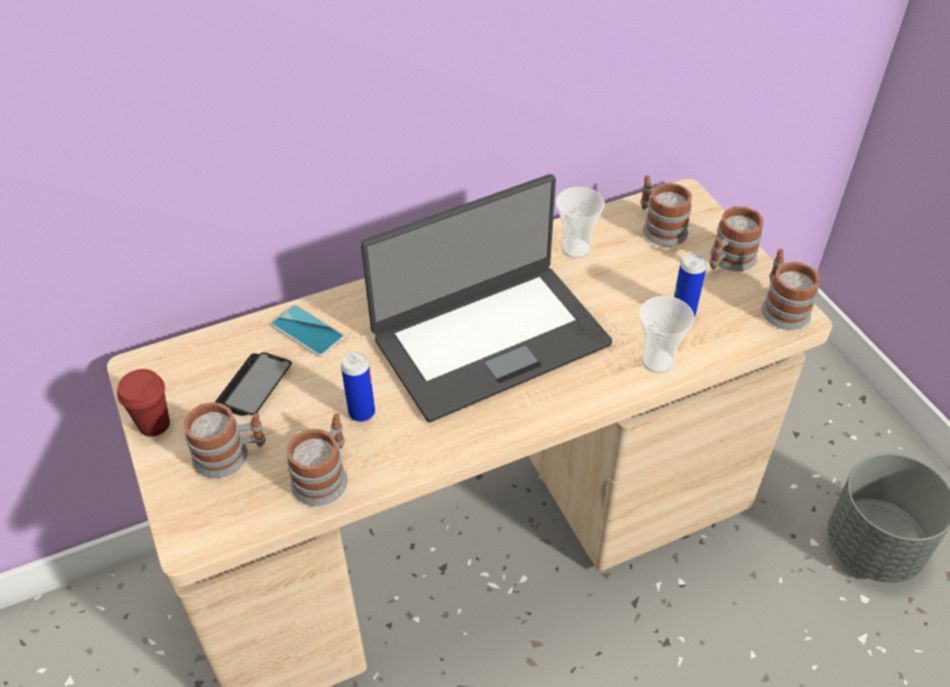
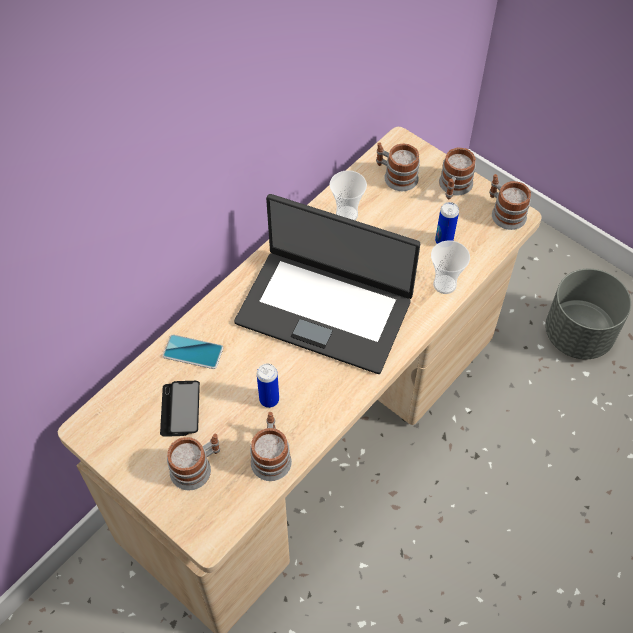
camera: 25 degrees left, 10 degrees up
red cup [117,369,170,437] -> none
laptop [361,174,612,422] -> laptop turned 75 degrees clockwise [234,194,420,374]

